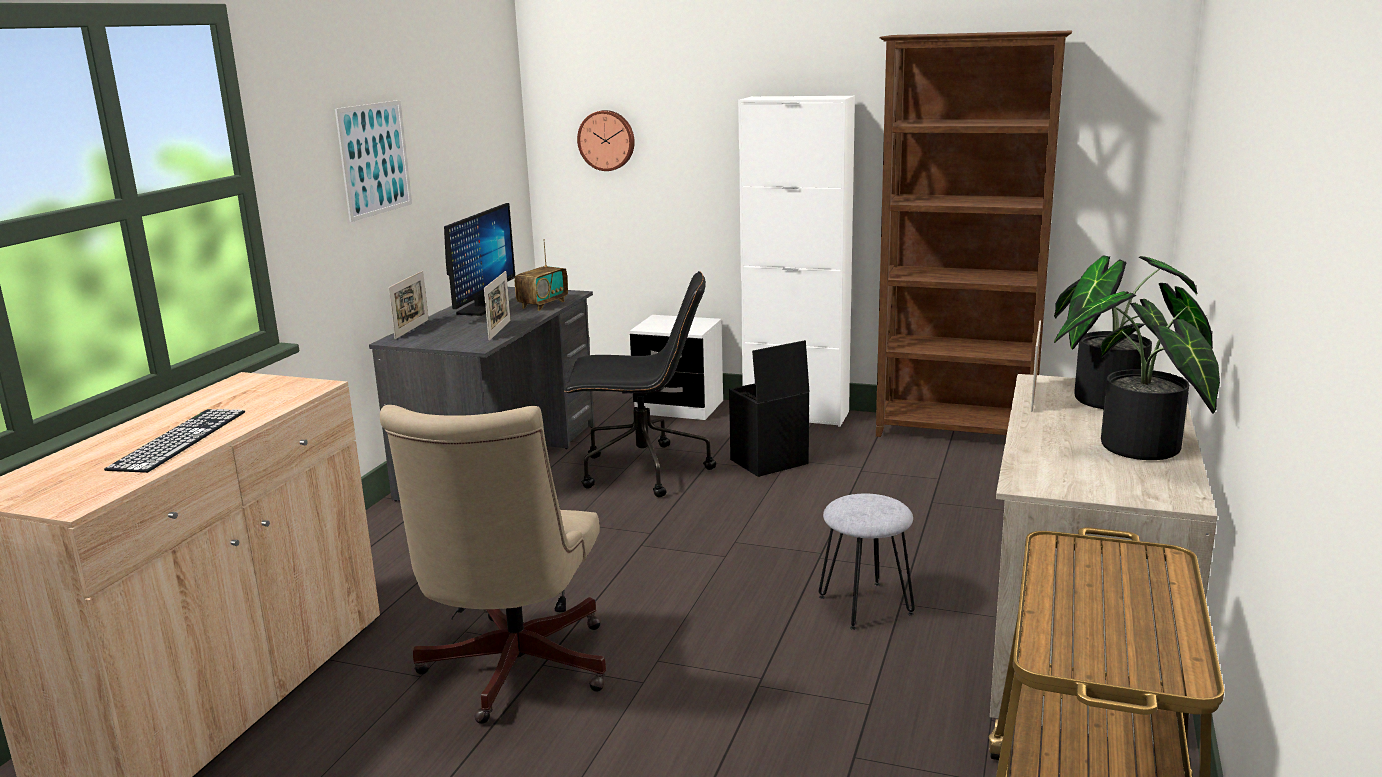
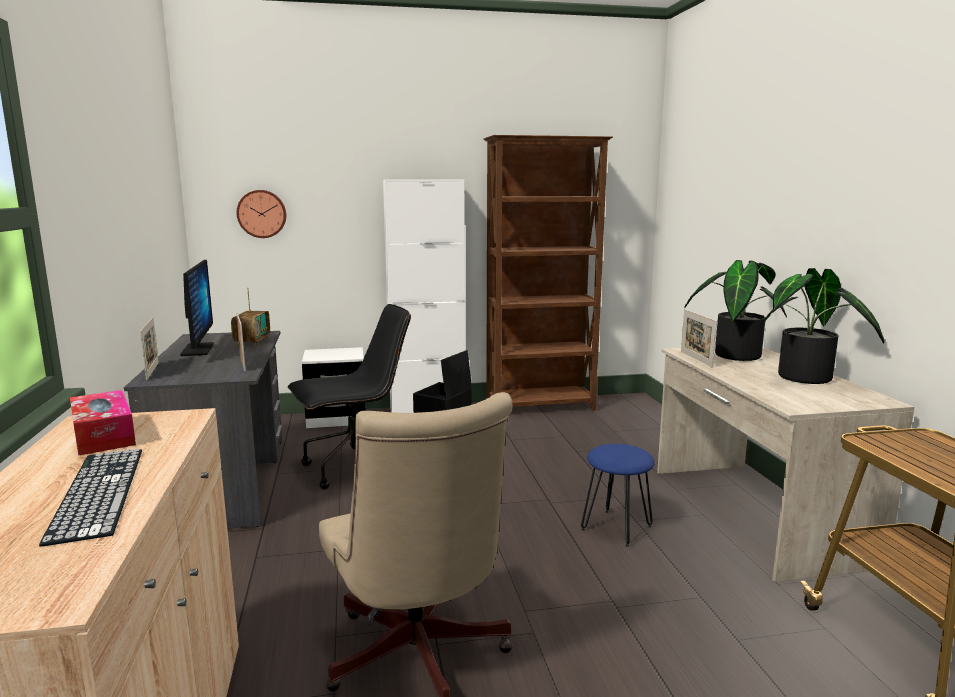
camera: 30 degrees left, 5 degrees down
picture [335,100,412,222] -> none
grey stool [819,493,915,630] -> blue stool [581,444,655,547]
none -> tissue box [70,390,136,456]

